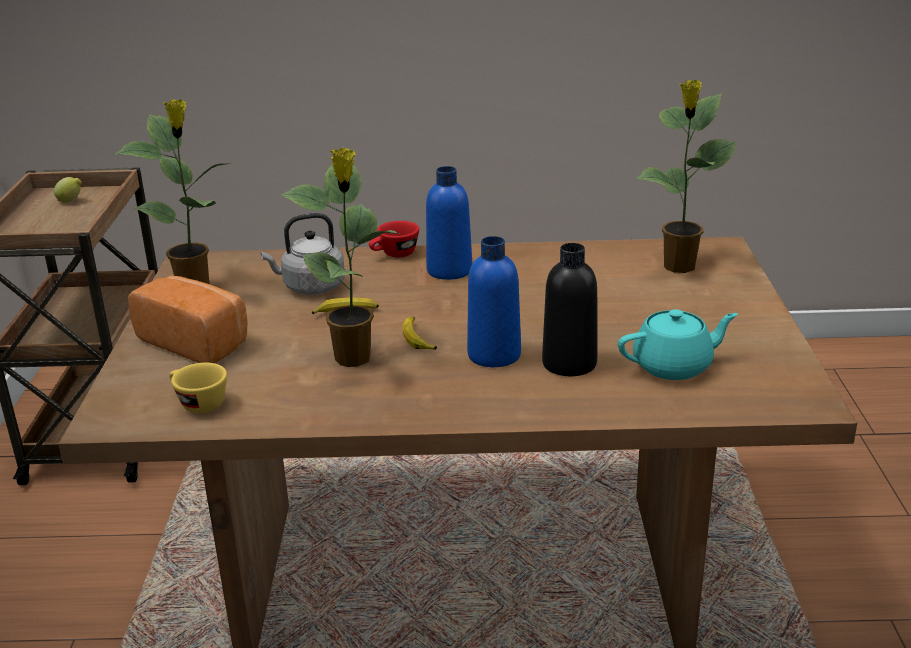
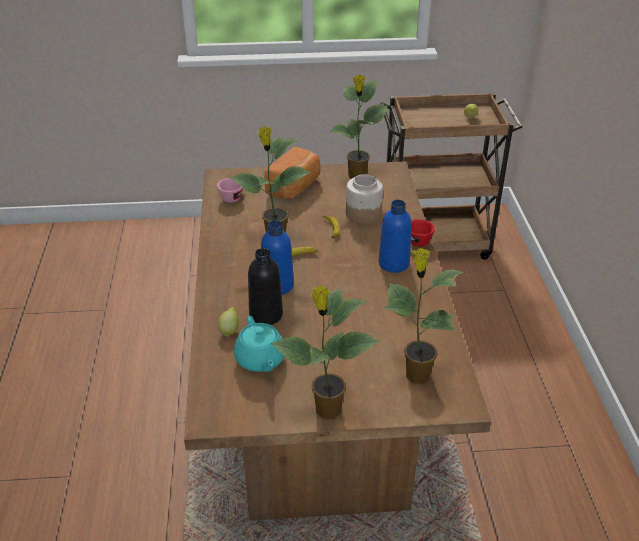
camera: 85 degrees right, 10 degrees up
yellow cup [169,363,227,413] -> pink cup [217,178,243,203]
grey kettle [261,213,345,295] -> jar [346,174,383,224]
none -> lemon [218,307,239,337]
none -> potted plant [271,286,380,419]

